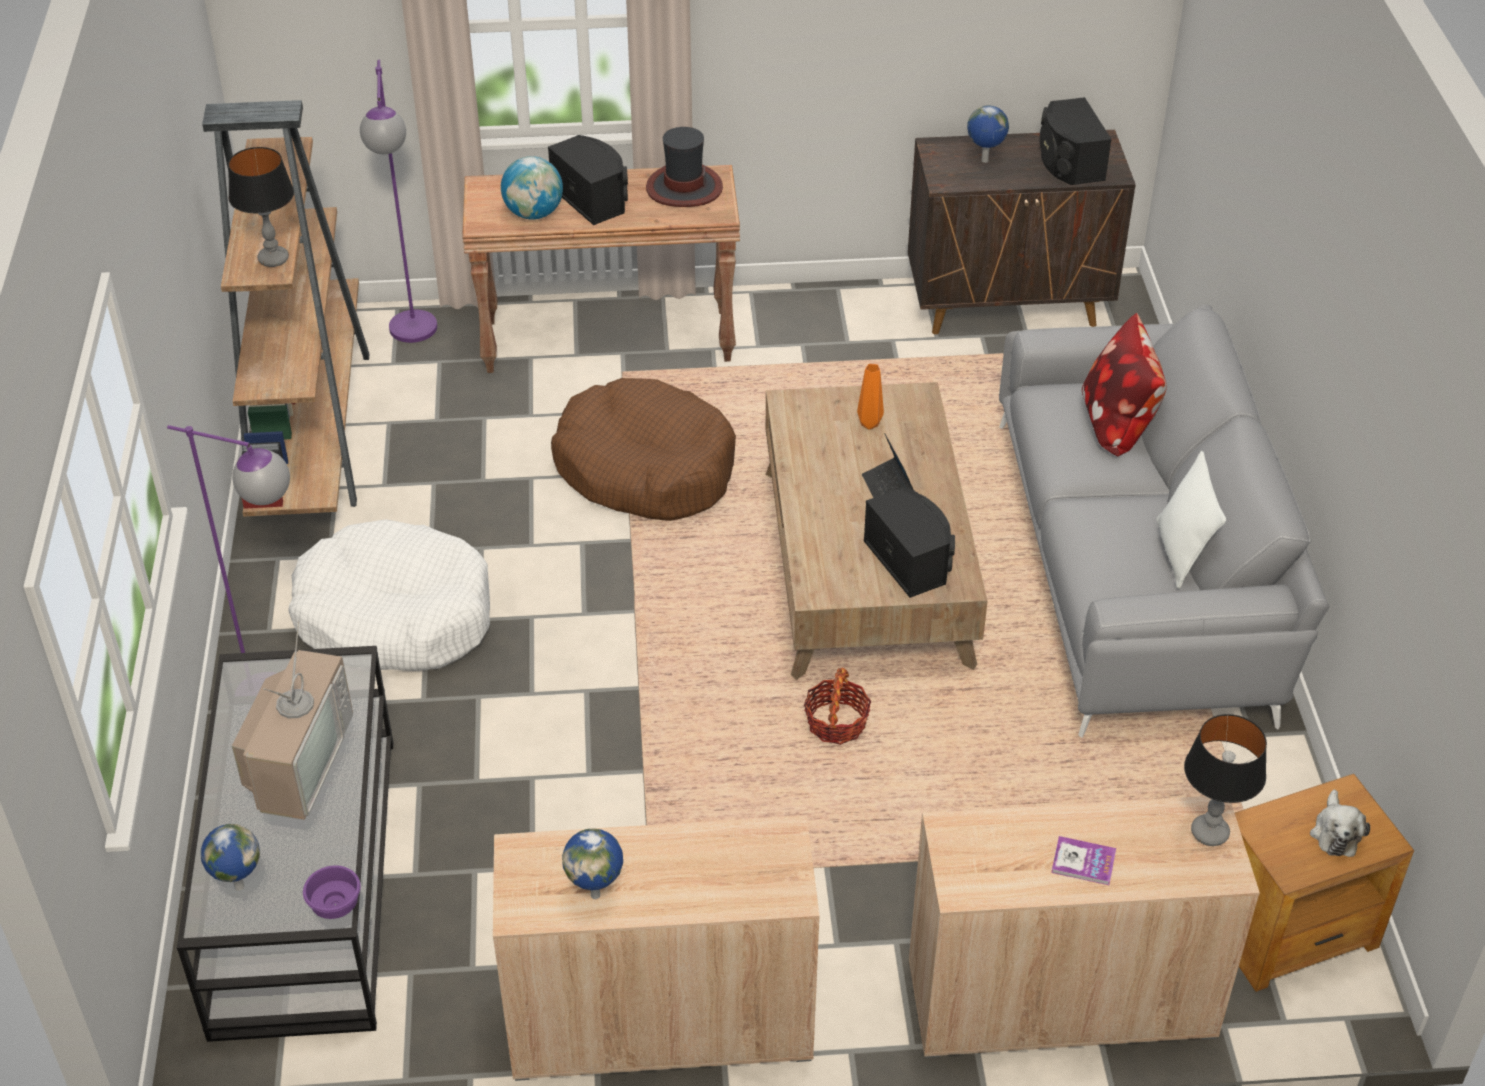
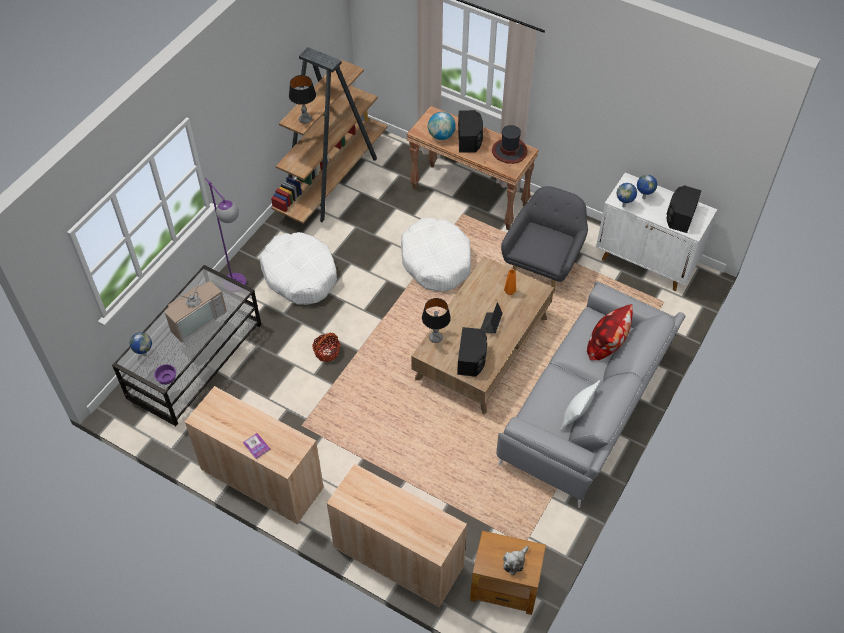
camera: 35 degrees right, 10 degrees up
purple floor lamp [360,60,437,343] -> none
brown dog bed [551,378,736,521] -> white dog bed [401,218,471,291]
globe [562,828,623,899] -> globe moved to [617,183,637,208]
basket [804,668,871,745] -> basket moved to [312,333,340,362]
brown cabinet [908,130,1136,334] -> white cabinet [596,172,717,291]
book [1051,836,1116,885] -> book moved to [243,433,270,459]
table lamp [1184,714,1267,846] -> table lamp moved to [422,298,451,343]
none -> grey armchair [501,186,588,293]

